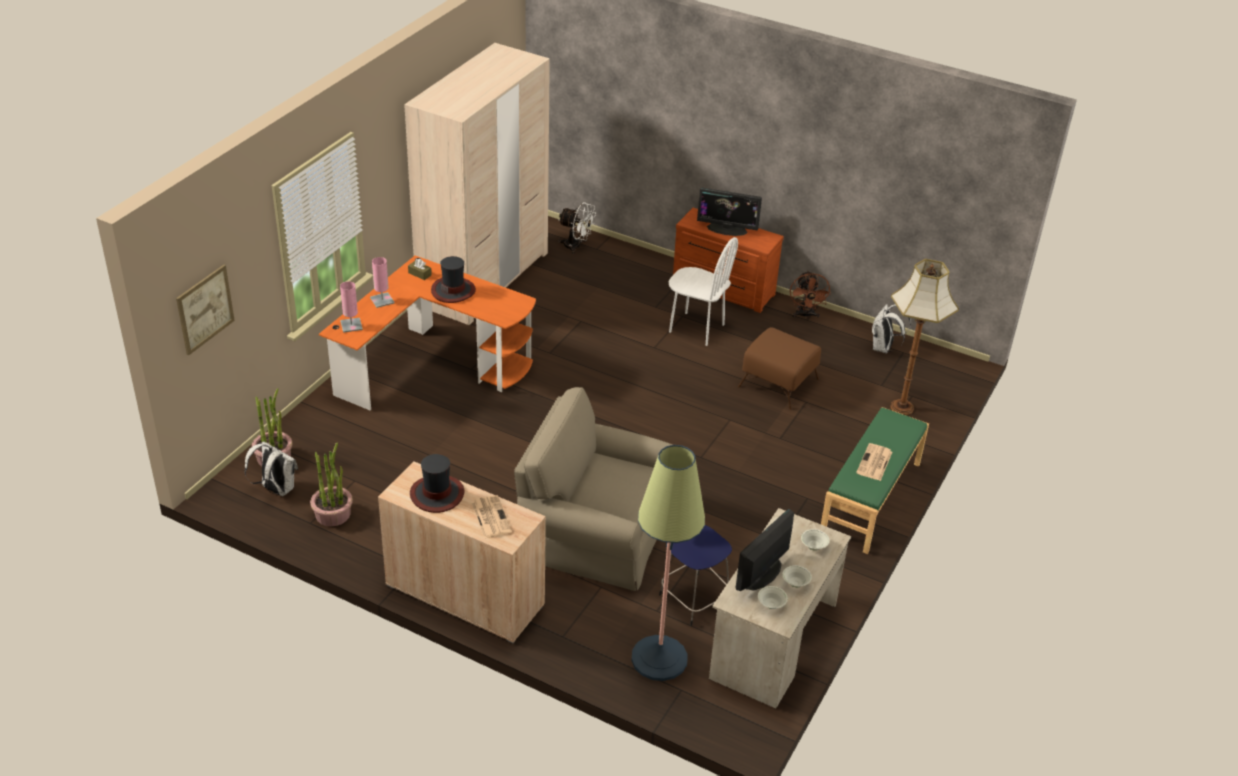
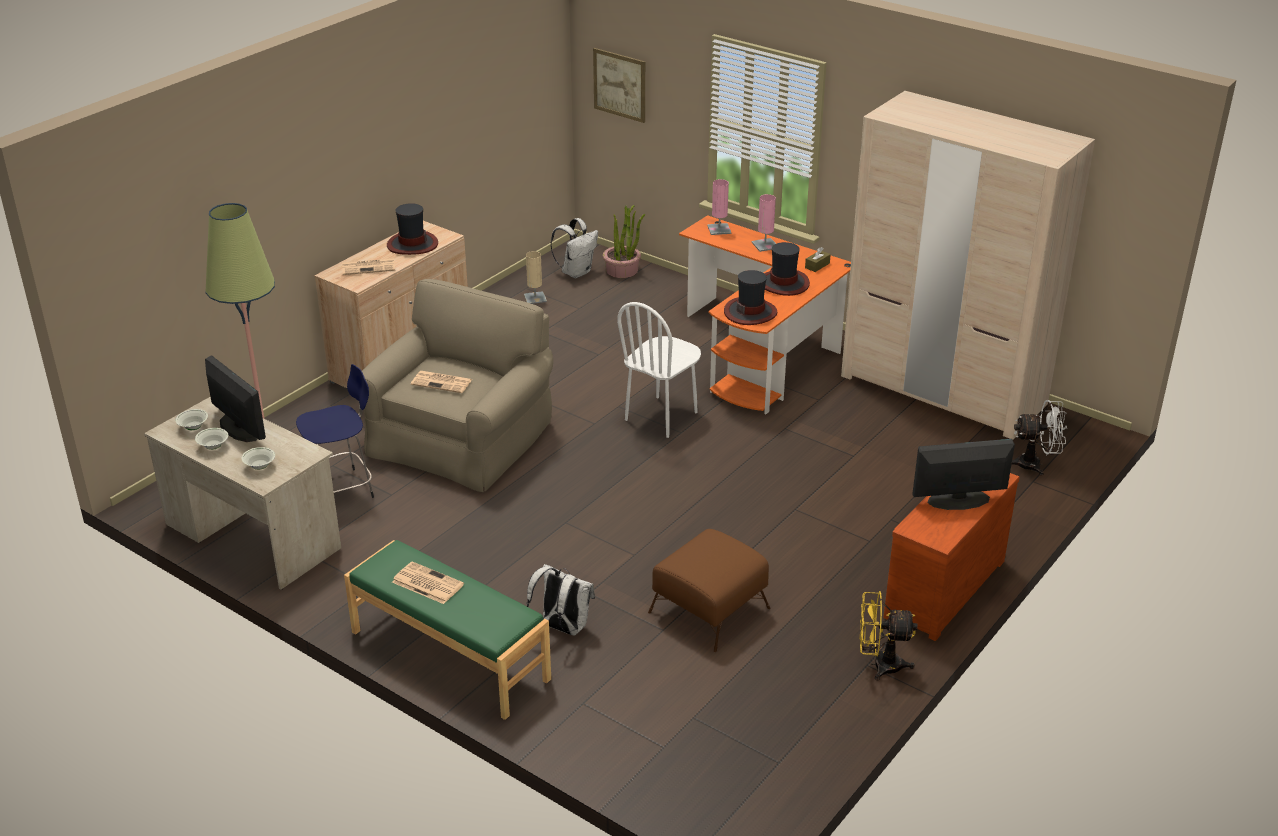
camera: 100 degrees right, 5 degrees down
potted plant [310,442,353,526] -> beige table lamp [524,251,547,304]
white fan [558,202,596,254] -> white fan turned 120 degrees counterclockwise [1012,400,1067,476]
white chair [669,237,738,346] -> white chair moved to [617,302,701,438]
monitor [697,187,762,236] -> monitor turned 60 degrees clockwise [912,439,1015,510]
brown fan [790,271,831,318] -> yellow fan [860,591,918,680]
white backpack [872,304,911,353] -> white backpack moved to [526,564,595,635]
floor lamp [891,259,959,415] -> none
none -> newspaper [411,371,472,393]
none -> hat [724,270,778,325]

